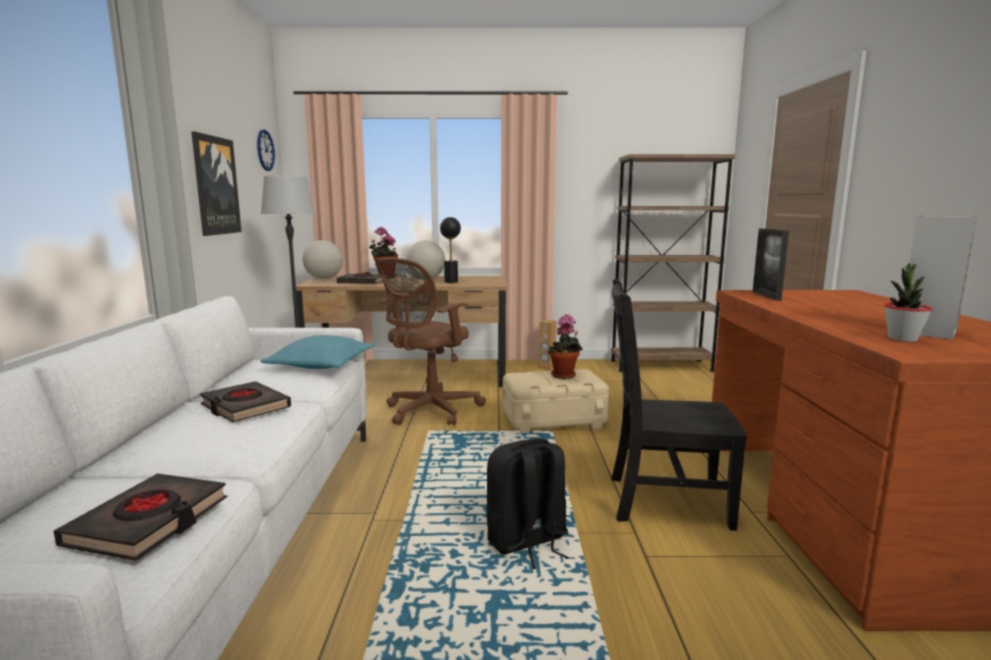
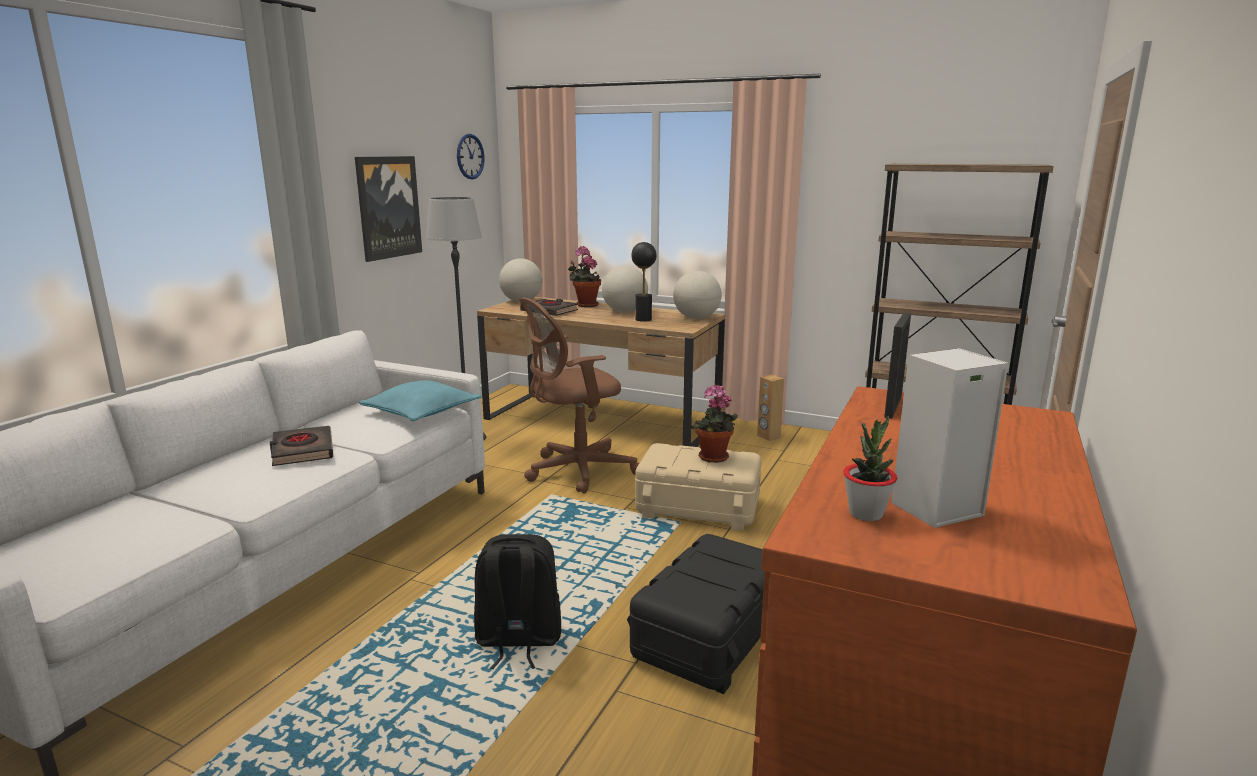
camera: 25 degrees right, 5 degrees up
black book [53,474,227,561] -> none
black chair [611,279,747,531] -> black storage box [627,534,765,694]
none -> globe [673,271,722,319]

